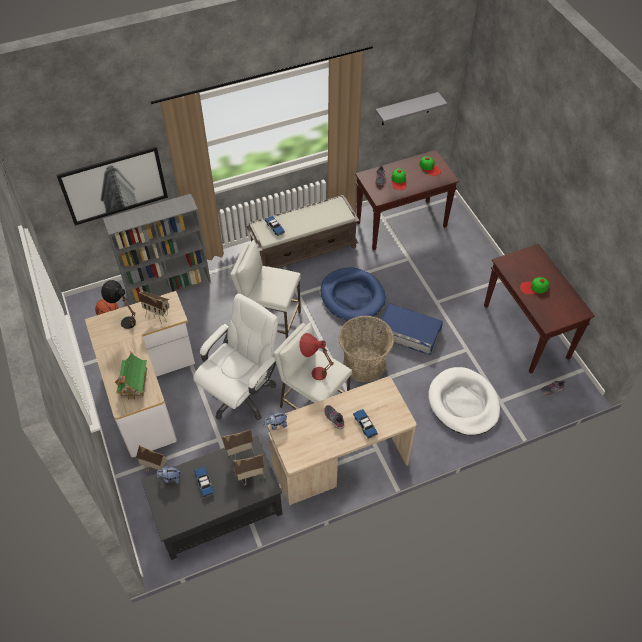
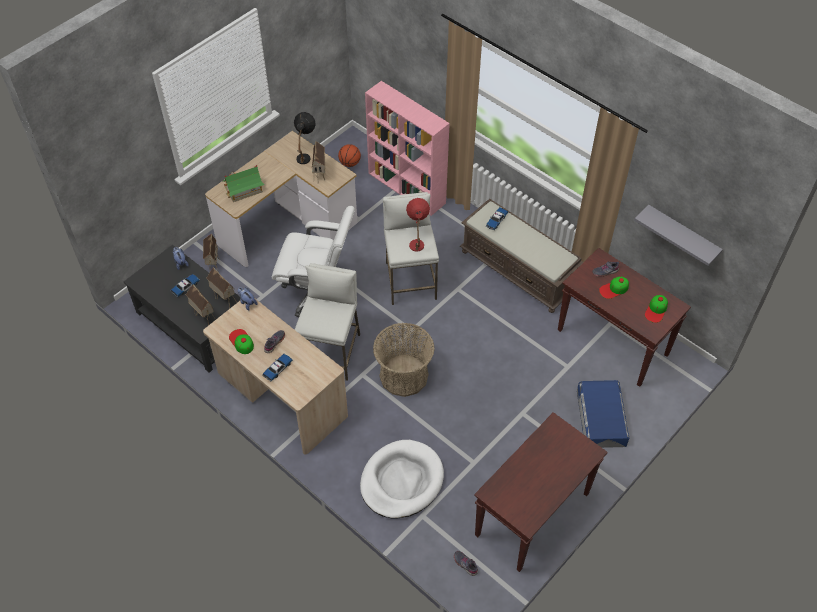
camera: 65 degrees right, 0 degrees up
picture [57,147,168,226] -> none
grey bookcase [103,194,211,305] -> pink bookcase [365,81,450,216]
red table lamp [299,333,334,380] -> red table lamp moved to [406,198,430,252]
blue dog bed [321,268,386,321] -> none
blue storage box [377,304,443,355] -> blue storage box moved to [577,380,629,448]
cap [520,277,549,295] -> cap moved to [229,329,254,354]

